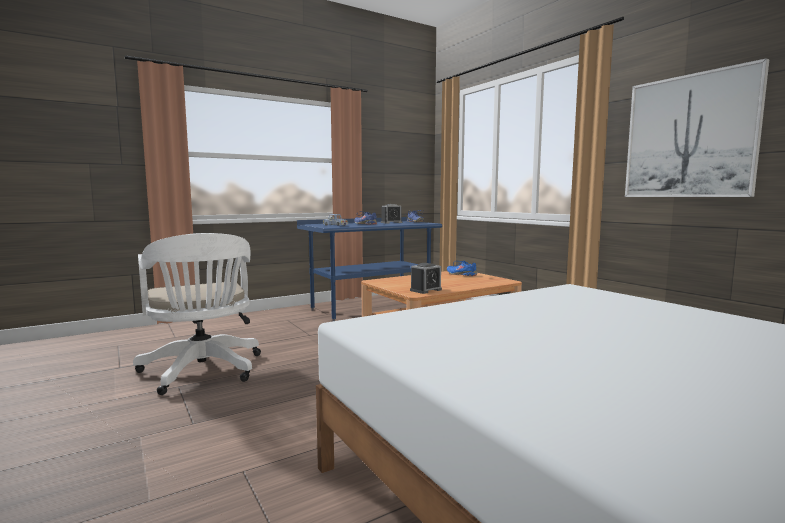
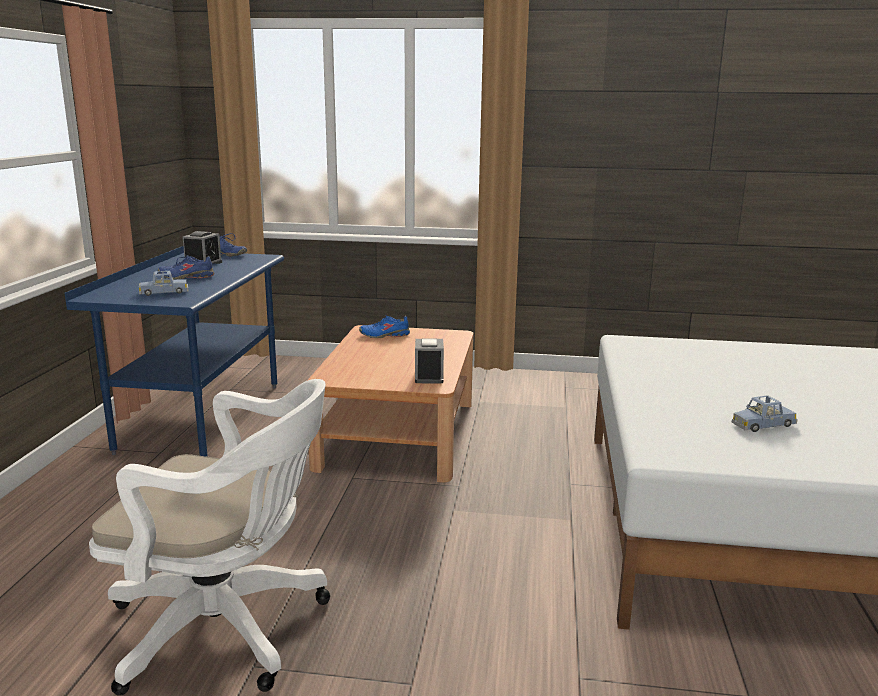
camera: 50 degrees left, 10 degrees up
picture [625,58,770,197] -> none
none -> blue toy car [731,395,798,432]

